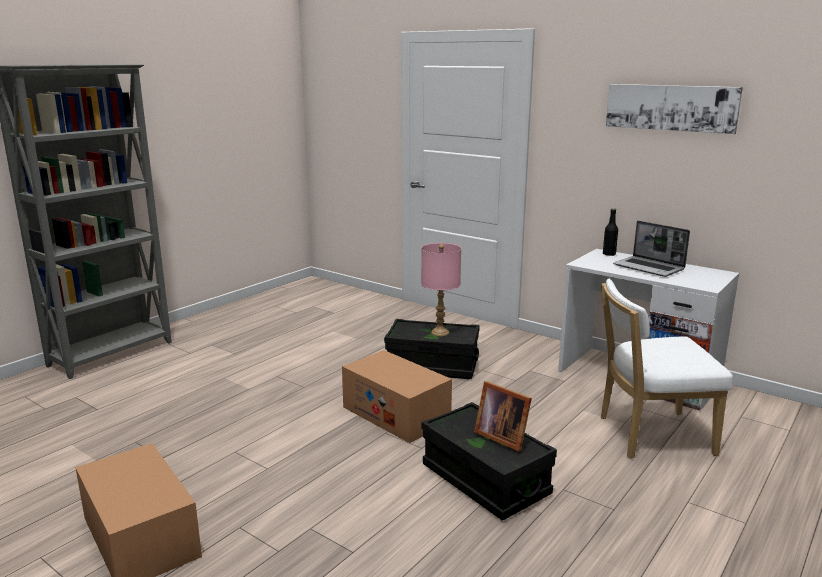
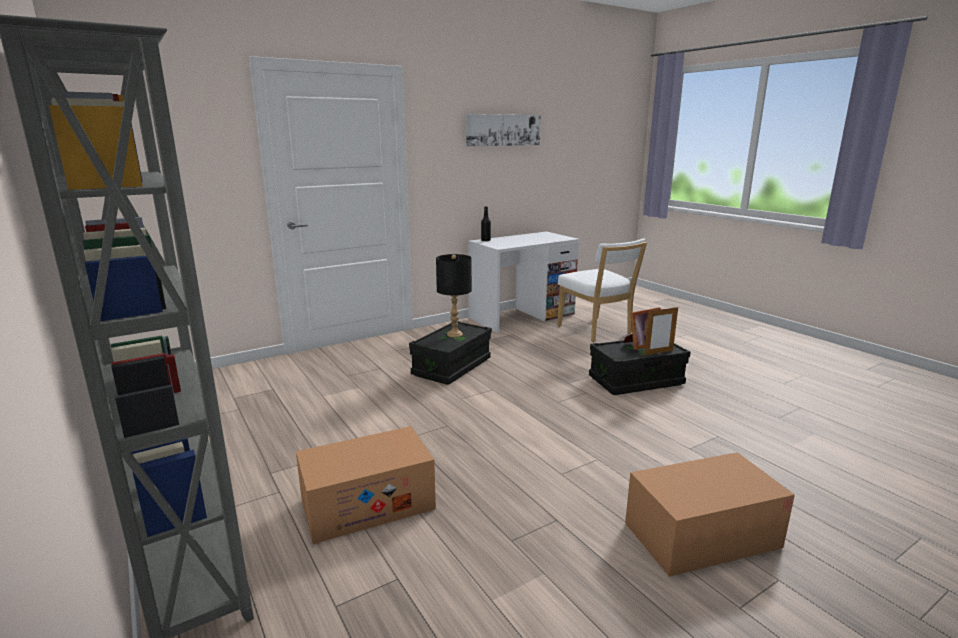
camera: 70 degrees left, 0 degrees up
cardboard box [342,350,452,443] -> cardboard box moved to [296,426,436,544]
pink table lamp [421,243,461,336] -> black table lamp [436,254,472,337]
white chair [601,279,733,459] -> white chair turned 45 degrees counterclockwise [557,239,647,342]
laptop [613,221,690,277] -> none
none -> picture frame [644,307,678,355]

